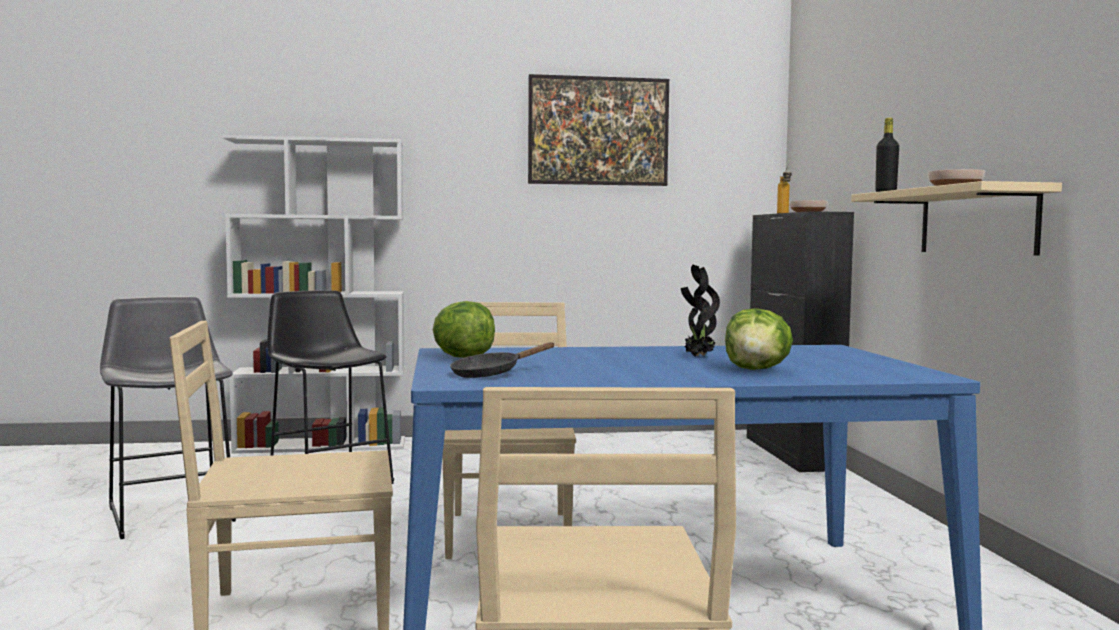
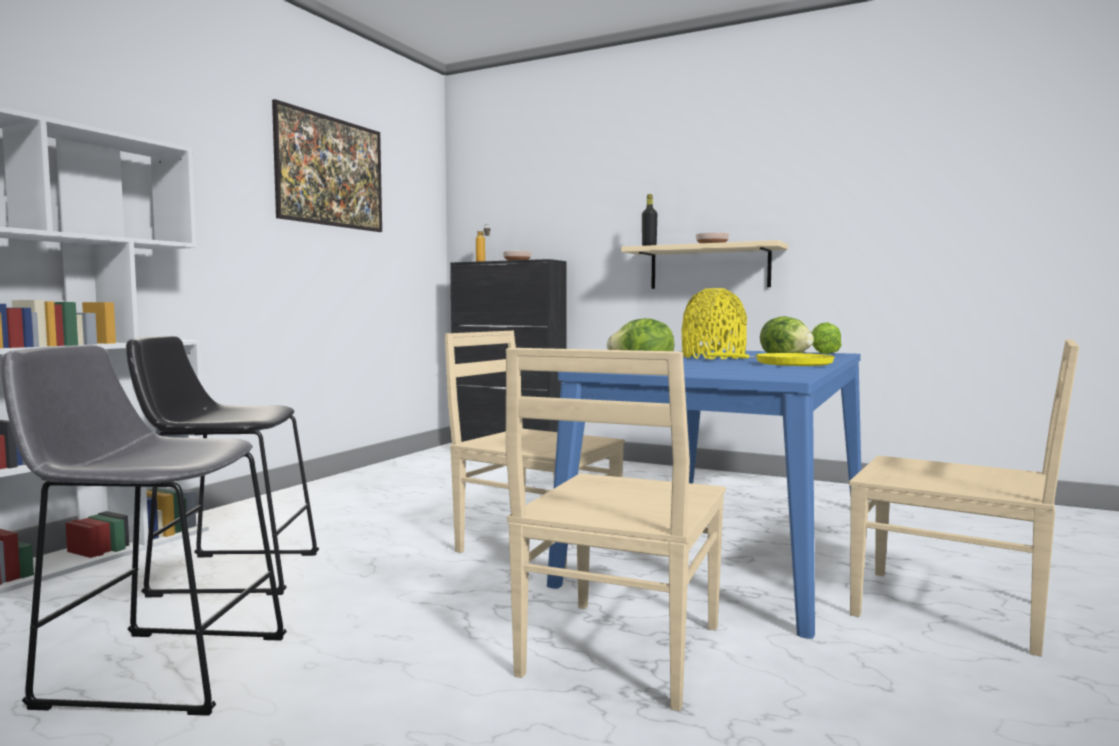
camera: 55 degrees left, 0 degrees up
black frying pan [450,342,555,378] -> none
potted plant [681,264,720,357] -> yellow vase [682,288,747,360]
none -> yellow frying pan [707,352,835,366]
none -> lettuce [811,322,842,354]

